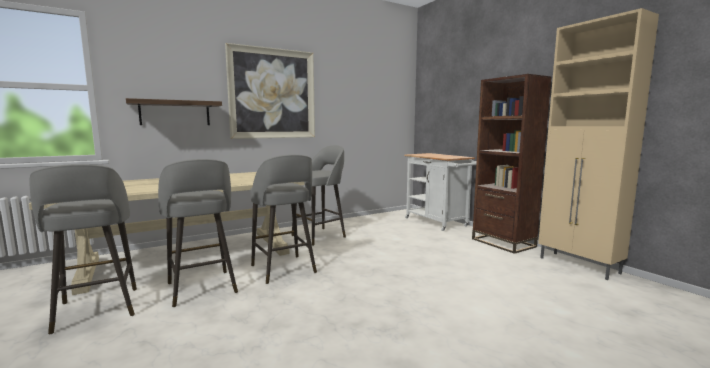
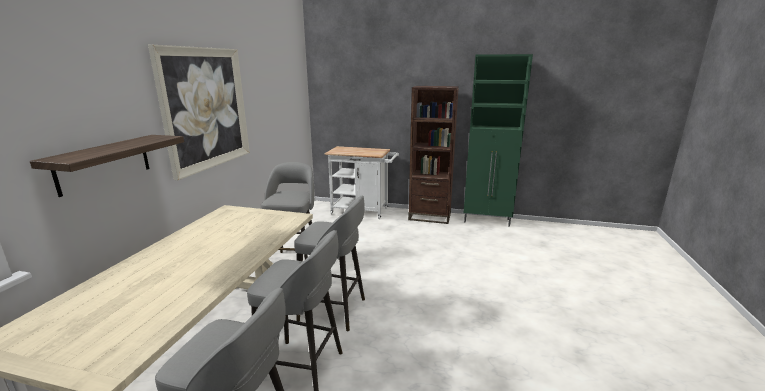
camera: 45 degrees left, 10 degrees up
beige cabinet [538,8,659,280] -> green cabinet [464,54,533,227]

